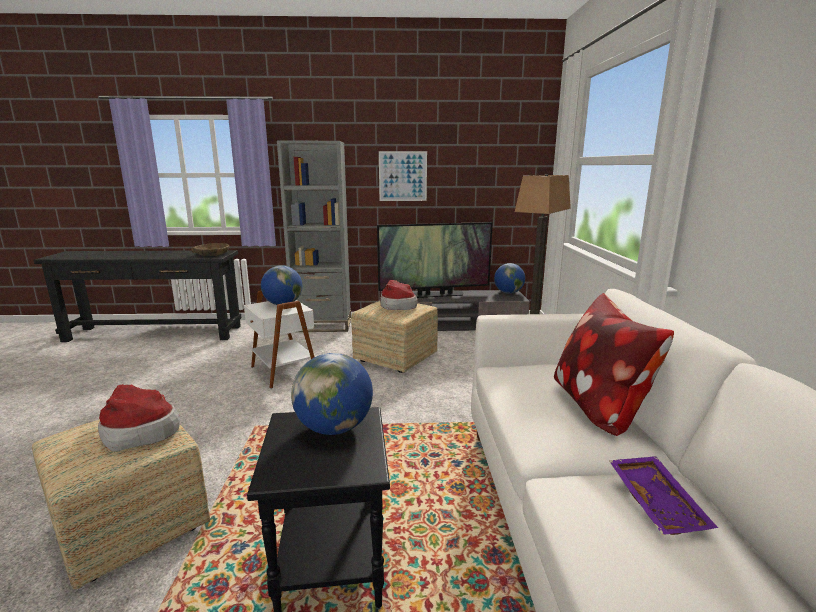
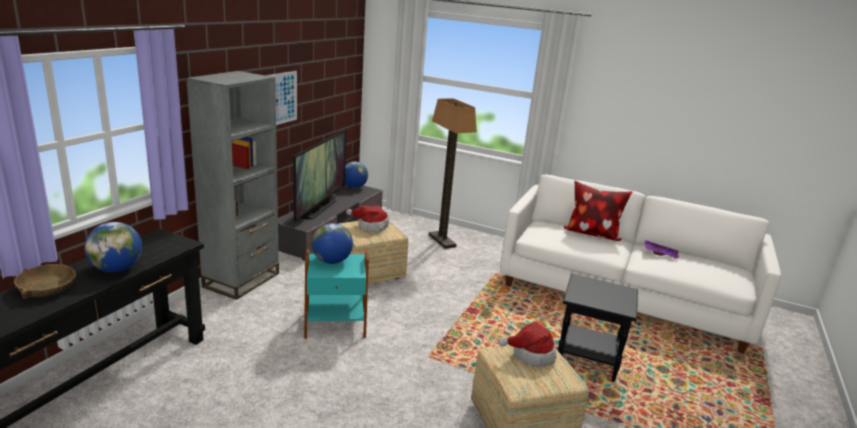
camera: 65 degrees left, 5 degrees up
brown bowl [191,243,229,256] -> brown bowl moved to [14,264,76,299]
white side table [244,291,315,389] -> turquoise side table [304,249,369,339]
globe [291,353,373,435] -> globe moved to [85,222,142,273]

